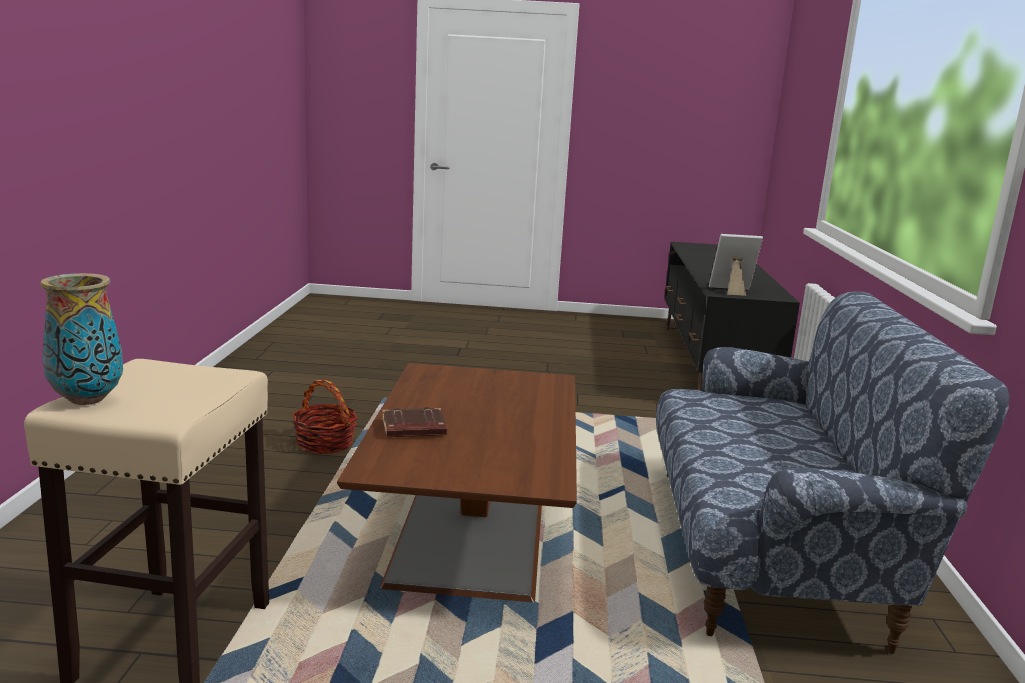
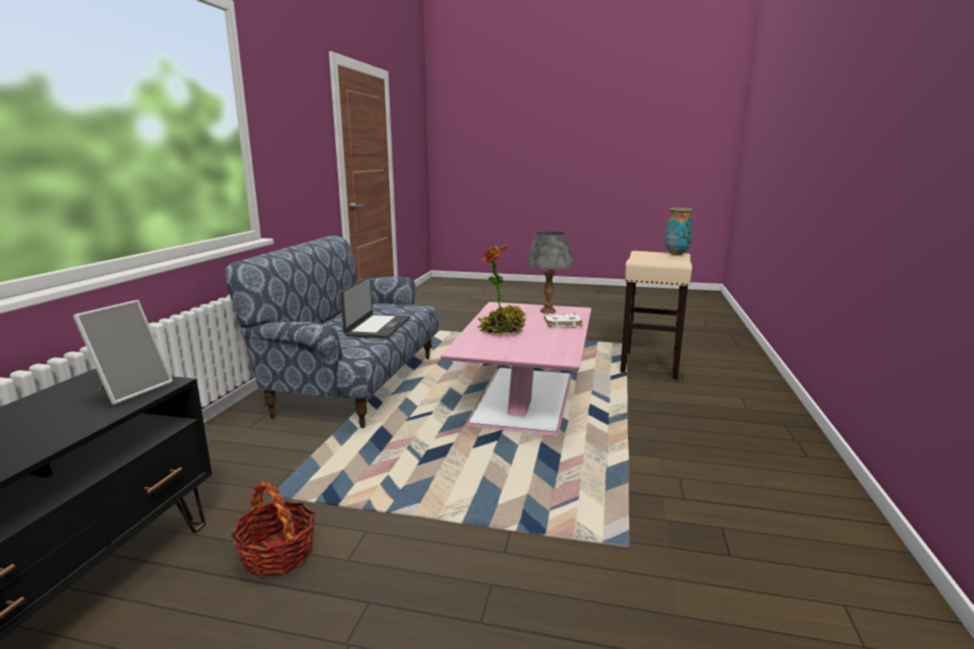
camera: 170 degrees left, 0 degrees up
basket [293,380,357,454] -> basket moved to [231,481,315,577]
brown coffee table [337,363,577,602] -> pink coffee table [441,302,591,436]
brown book [382,407,447,437] -> white book [544,313,583,328]
picture frame [709,234,763,296] -> picture frame turned 75 degrees counterclockwise [73,300,173,405]
none -> laptop [340,276,410,339]
none -> potted plant [478,244,526,335]
none -> grey table lamp [525,231,575,314]

